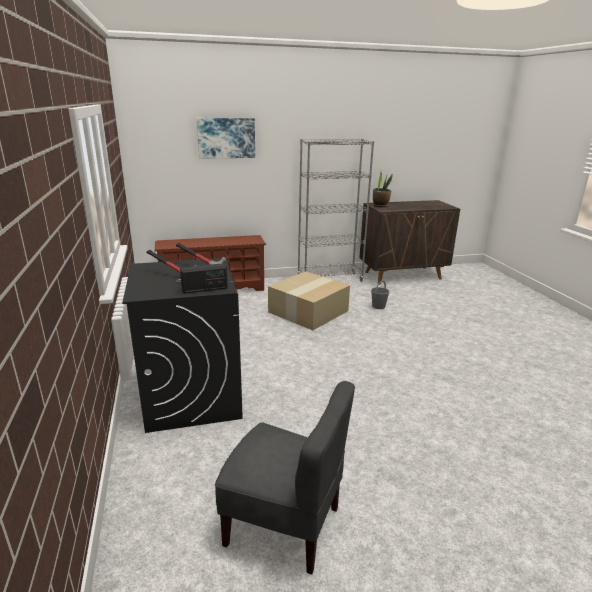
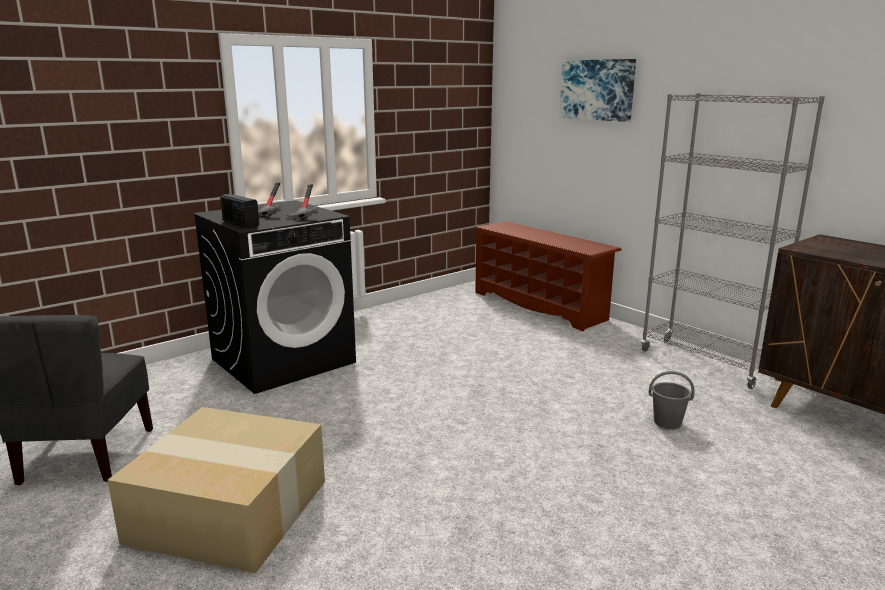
camera: 65 degrees right, 5 degrees down
cardboard box [268,271,350,330] -> cardboard box moved to [107,407,325,573]
potted plant [373,171,393,207] -> none

